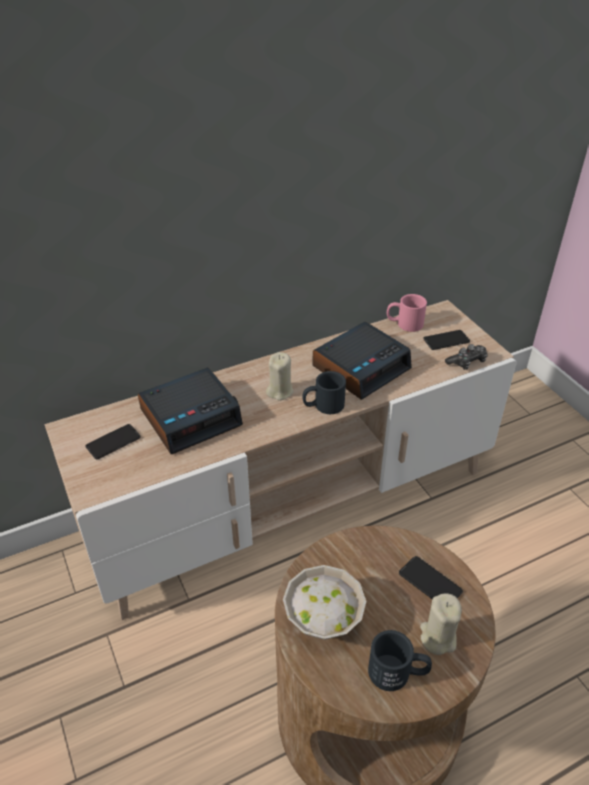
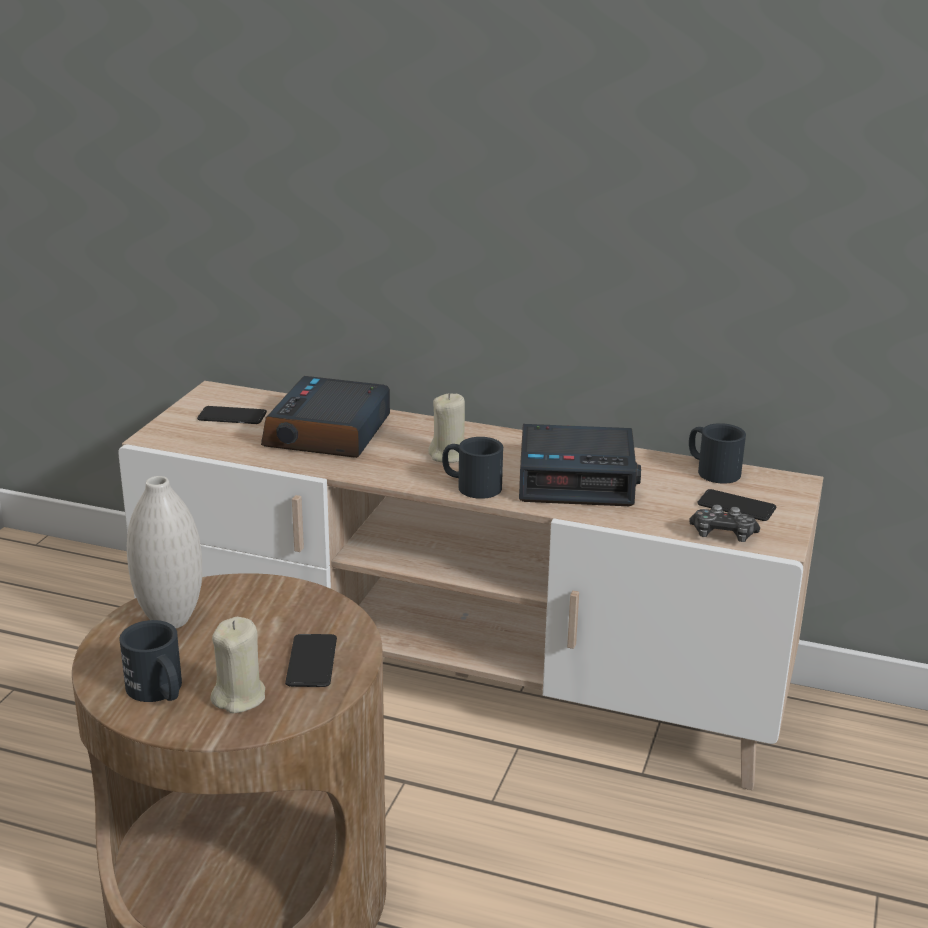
camera: 45 degrees right, 15 degrees down
alarm clock [138,367,243,454] -> alarm clock turned 90 degrees clockwise [261,376,390,458]
white bowl [283,565,366,640] -> white vase [127,476,202,628]
pink mug [387,294,427,332] -> black mug [689,423,746,484]

